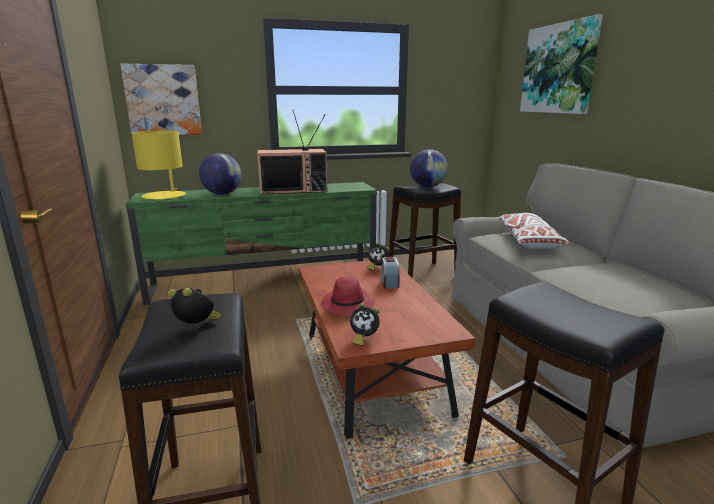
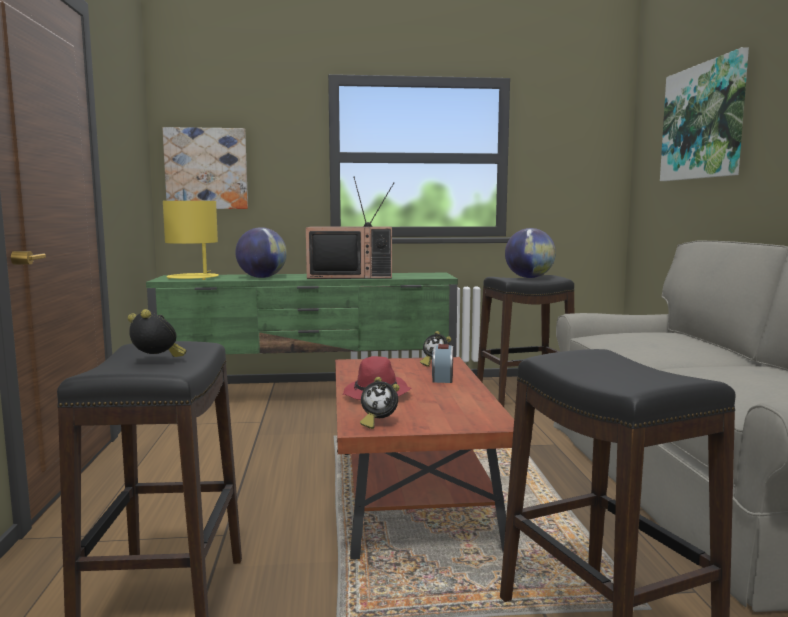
camera: 10 degrees right, 10 degrees down
white pillow [499,213,571,249] -> none

